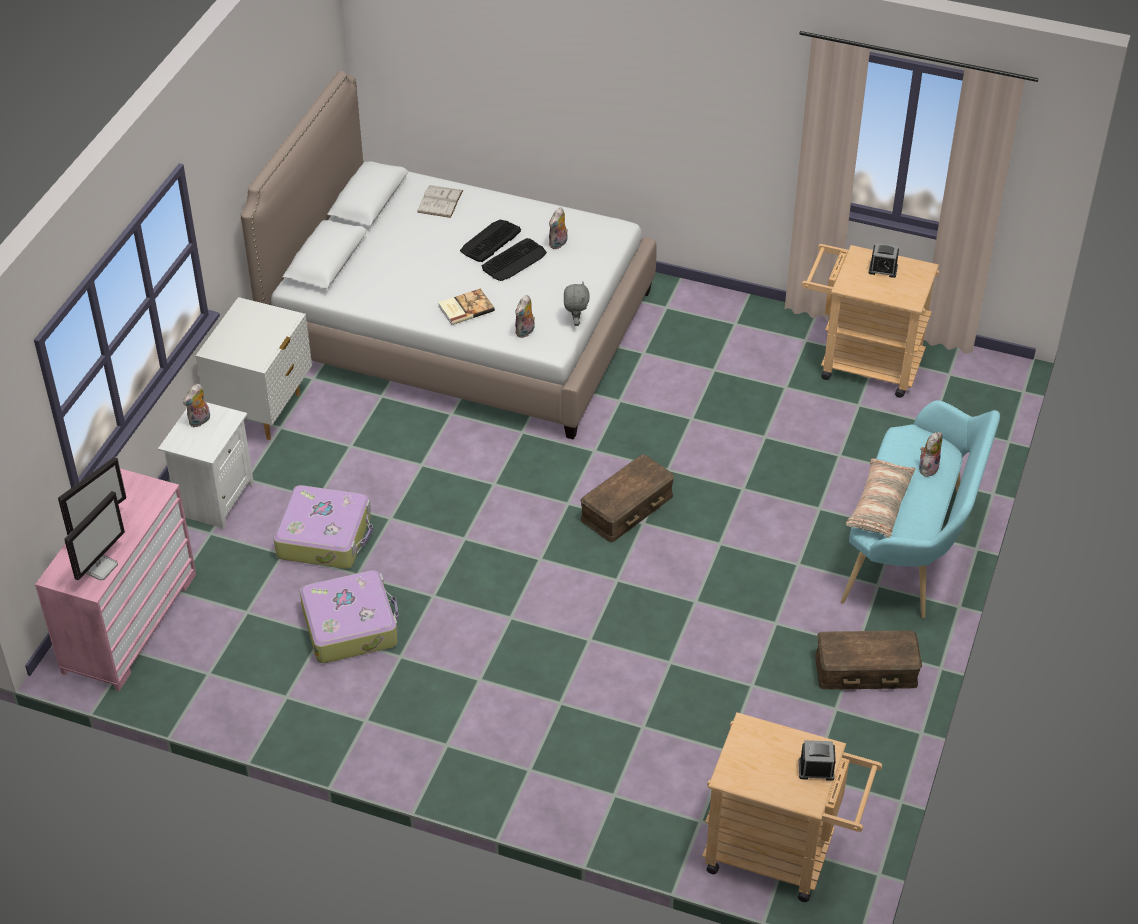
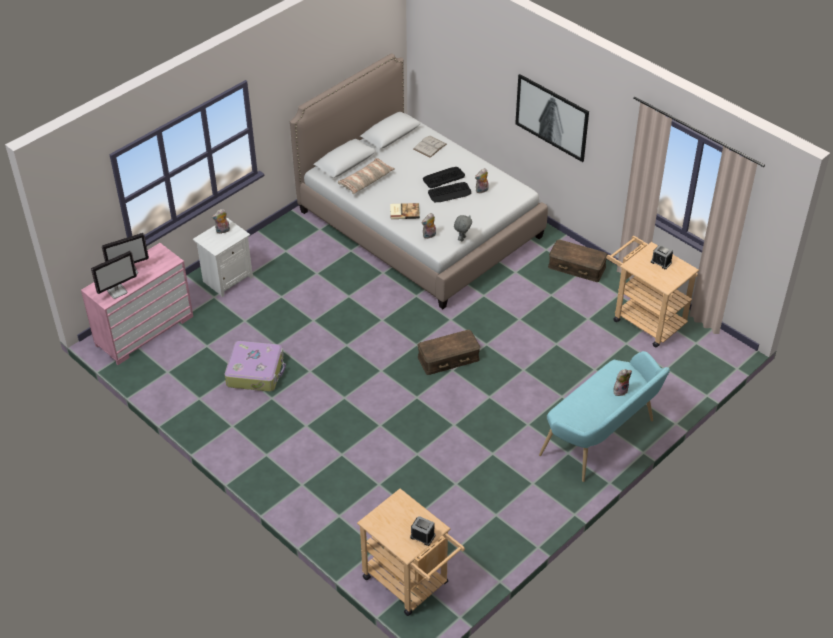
camera: 25 degrees right, 0 degrees up
white nightstand [196,297,312,440] -> none
suitcase [274,485,373,569] -> none
brown storage box [815,630,922,690] -> brown storage box moved to [548,240,608,282]
pillow [846,458,915,538] -> pillow moved to [338,158,395,194]
none -> picture [515,74,589,162]

